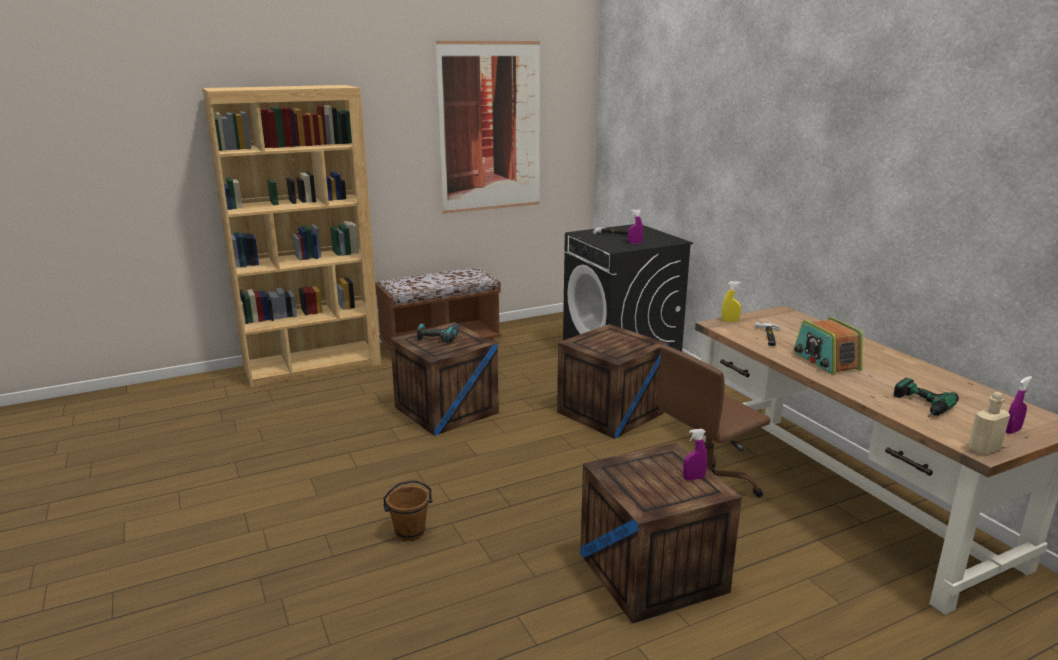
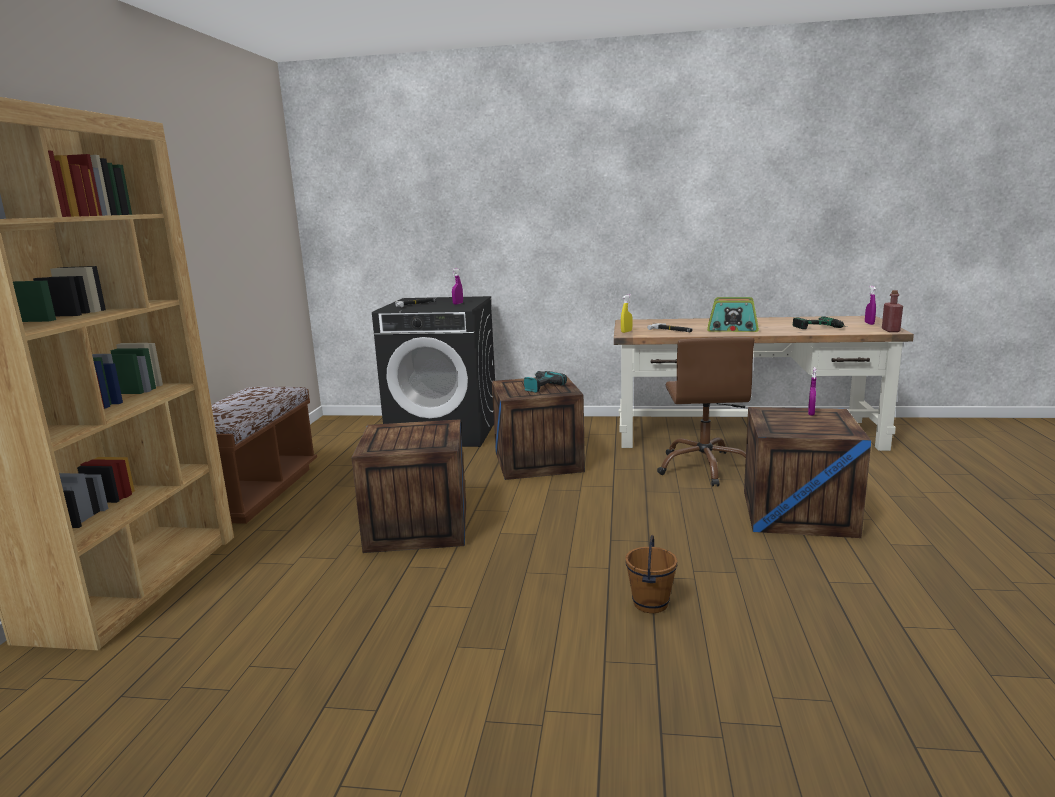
camera: 55 degrees left, 5 degrees down
power drill [417,323,460,343] -> power drill moved to [524,371,567,393]
picture [436,41,540,214] -> none
beige bottle [968,392,1010,455] -> red bottle [882,290,903,332]

